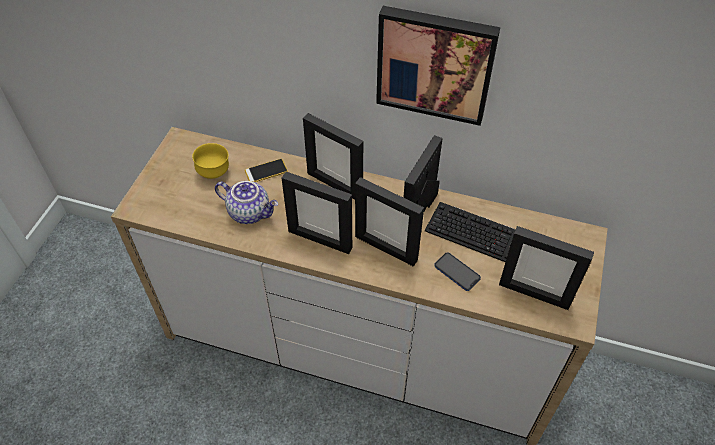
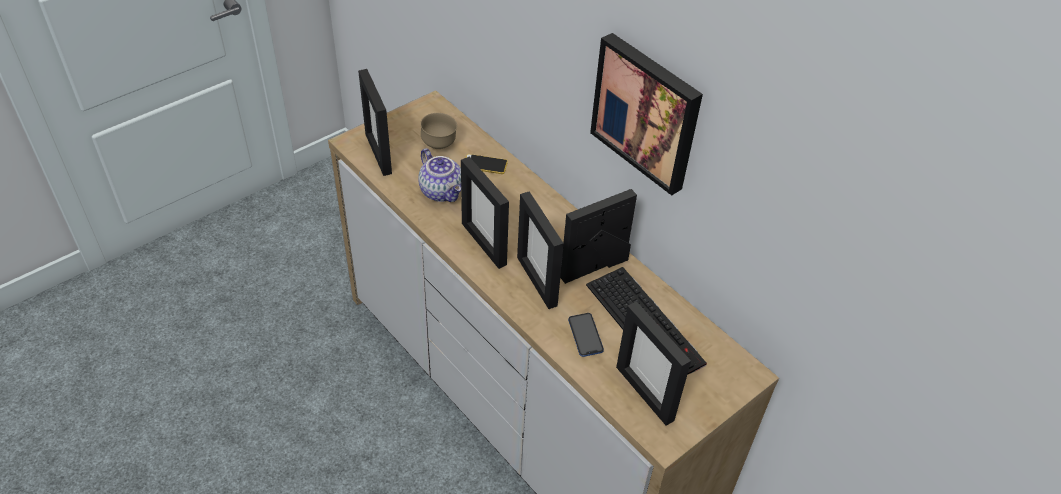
camera: 30 degrees right, 5 degrees down
yellow bowl [192,143,229,179] -> brown bowl [420,113,457,149]
picture frame [303,113,363,200] -> picture frame moved to [358,69,392,176]

